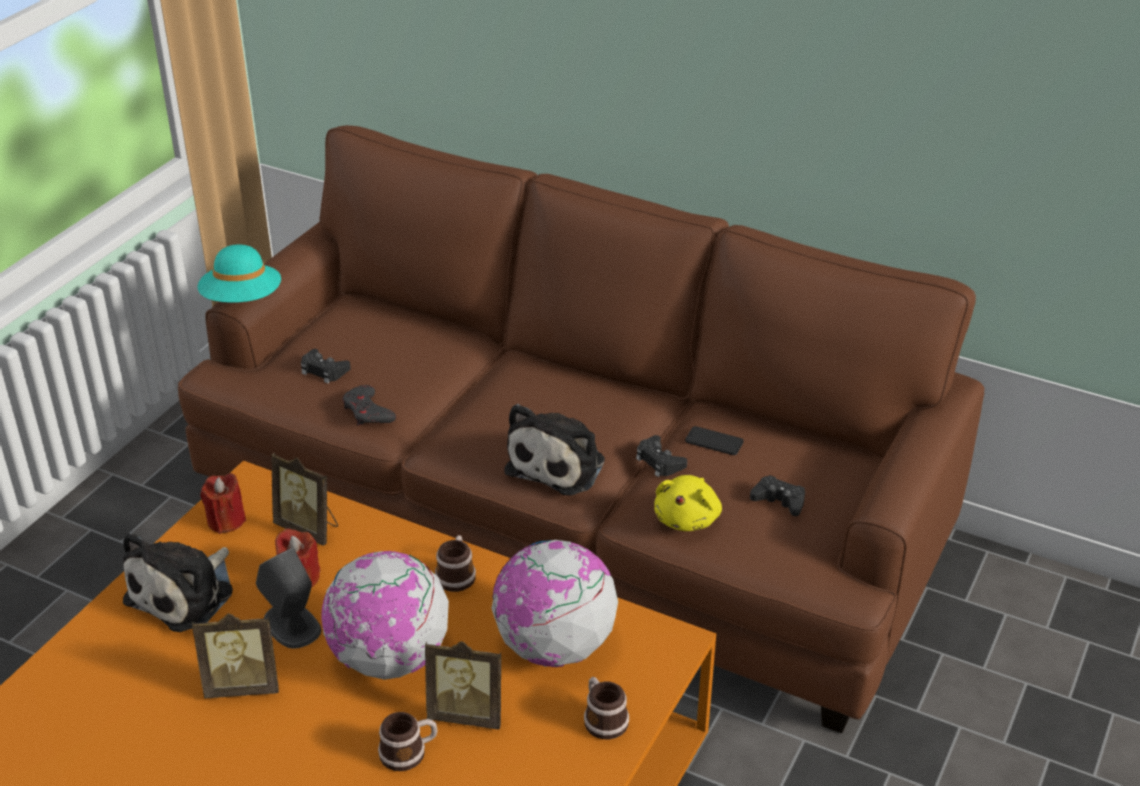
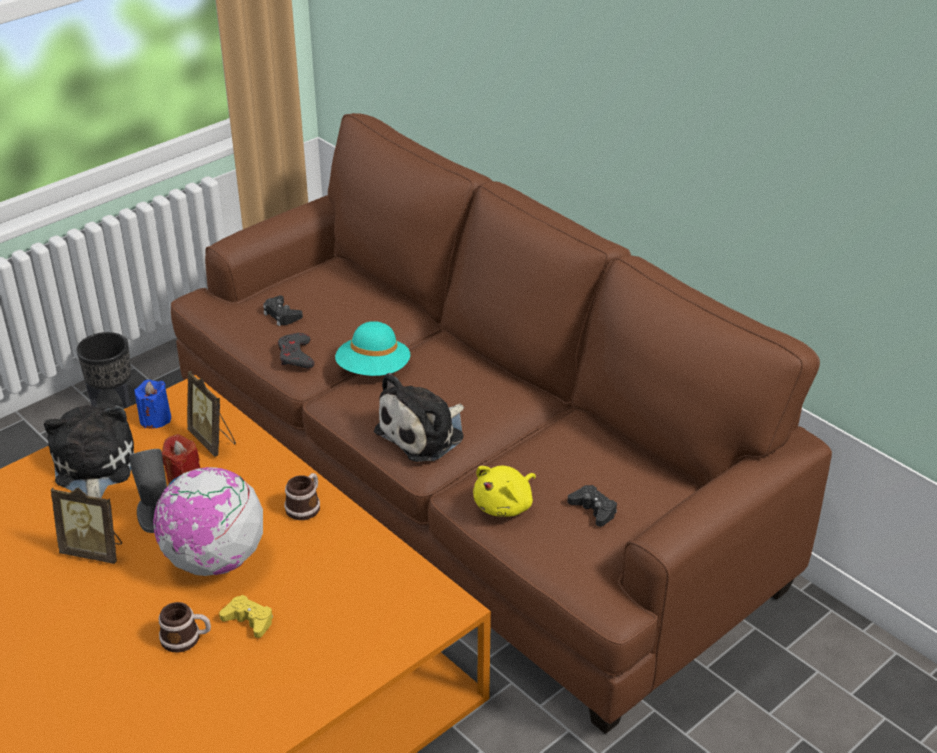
camera: 20 degrees right, 0 degrees up
plush toy [123,532,233,632] -> plush toy turned 120 degrees clockwise [44,404,134,498]
turquoise hat [198,244,281,303] -> turquoise hat moved to [335,321,410,376]
red candle [201,473,246,534] -> blue candle [135,380,171,429]
picture frame [425,641,501,729] -> yellow game controller [219,595,273,638]
globe [492,540,618,667] -> none
mug [584,677,629,739] -> none
black game controller [636,435,687,477] -> none
phone [685,426,744,455] -> none
none -> black planter [77,332,132,408]

